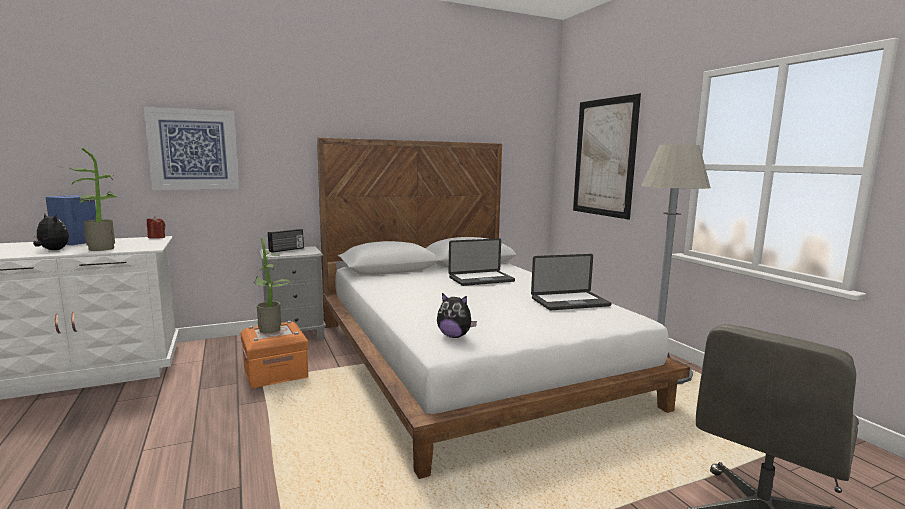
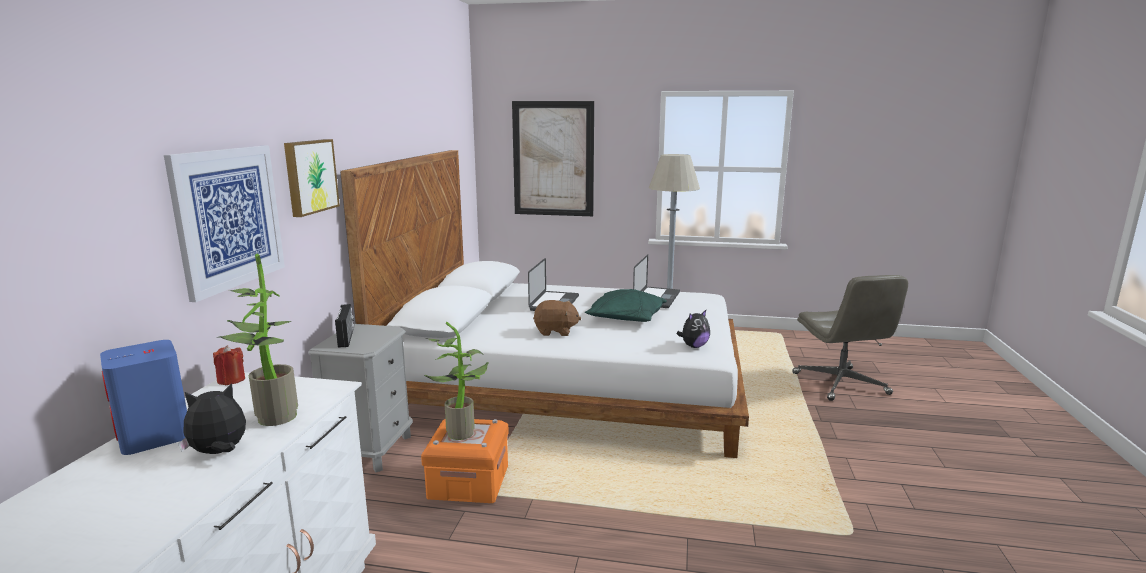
camera: 55 degrees left, 5 degrees up
none -> picture [284,139,340,217]
none -> brown plush toy [533,300,582,336]
none -> green pillow [585,289,667,322]

